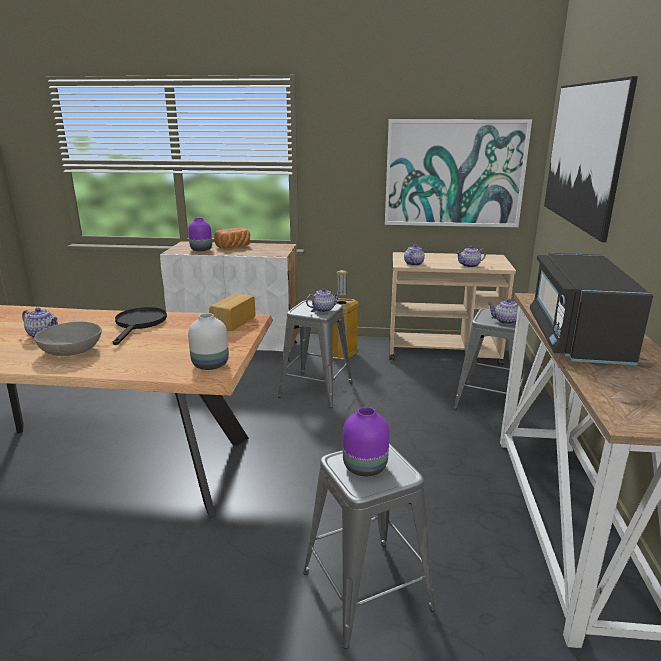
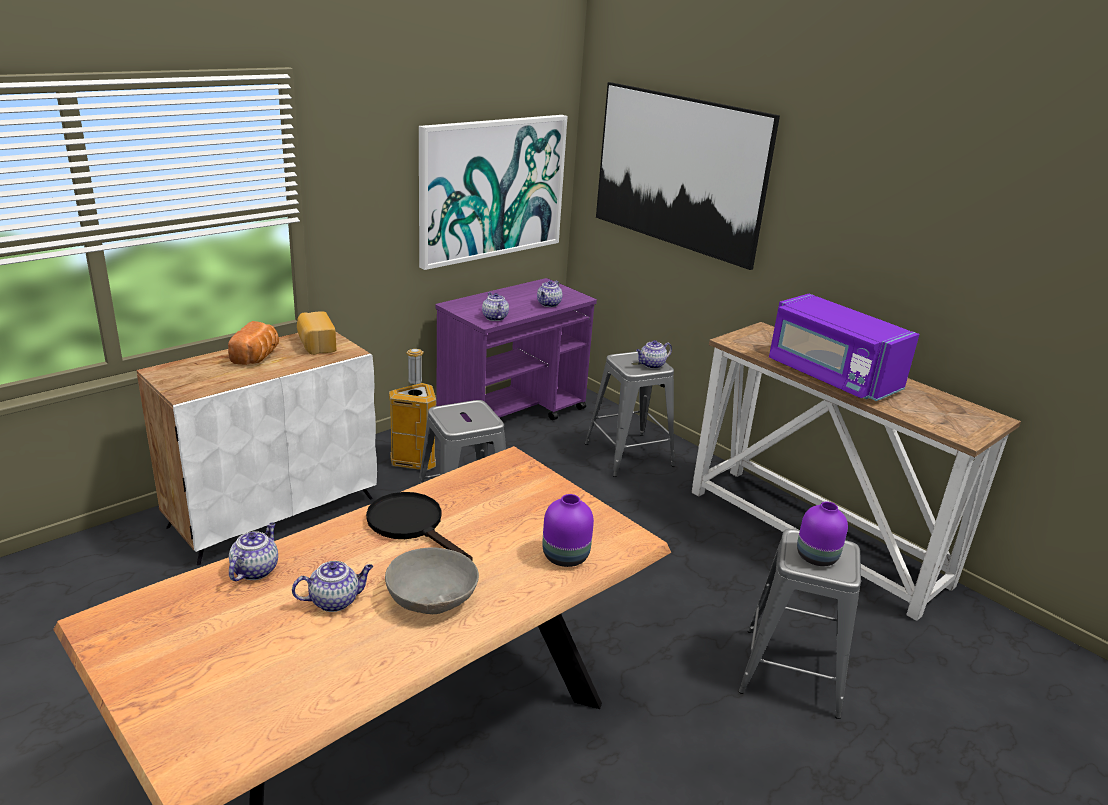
camera: 50 degrees left, 5 degrees up
purple vase [188,218,212,251] -> purple vase moved to [542,494,594,567]
white vase [188,313,229,370] -> none
bread [209,293,255,331] -> bread moved to [297,311,336,355]
teapot [306,288,340,312] -> teapot moved to [229,522,278,581]
beige cart [389,252,516,365] -> purple cart [436,278,597,422]
black microwave [530,253,653,365] -> purple microwave [769,294,920,401]

